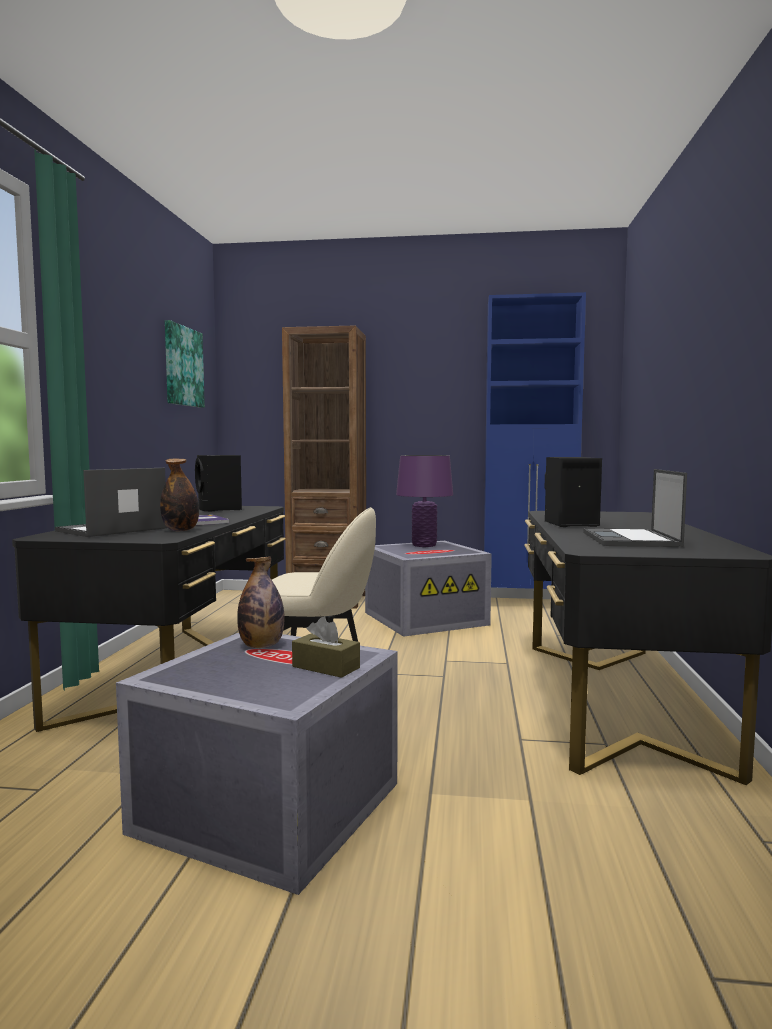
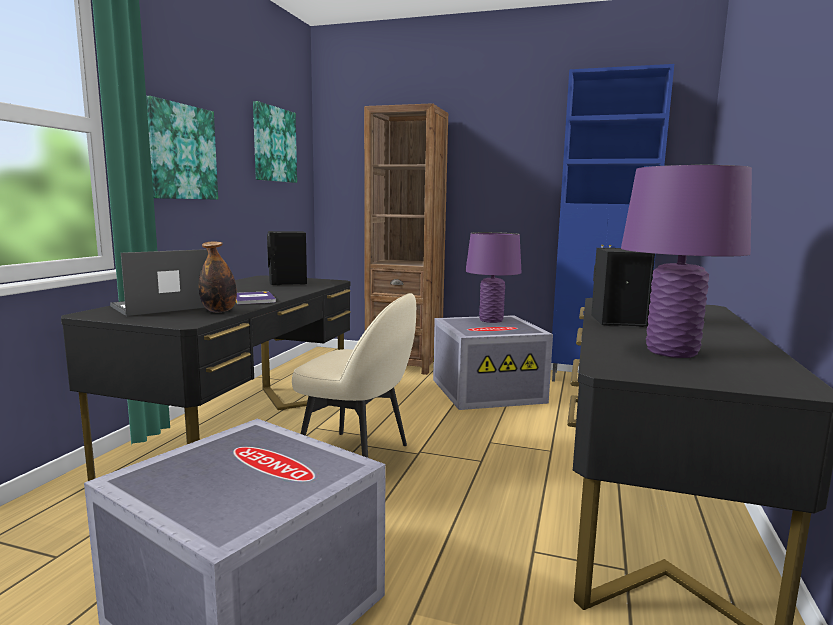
camera: 10 degrees right, 5 degrees up
bottle [237,556,285,648] -> none
brown tissue box [292,617,360,678] -> none
laptop [583,469,687,547] -> purple table lamp [621,165,752,358]
none -> picture [146,96,218,200]

